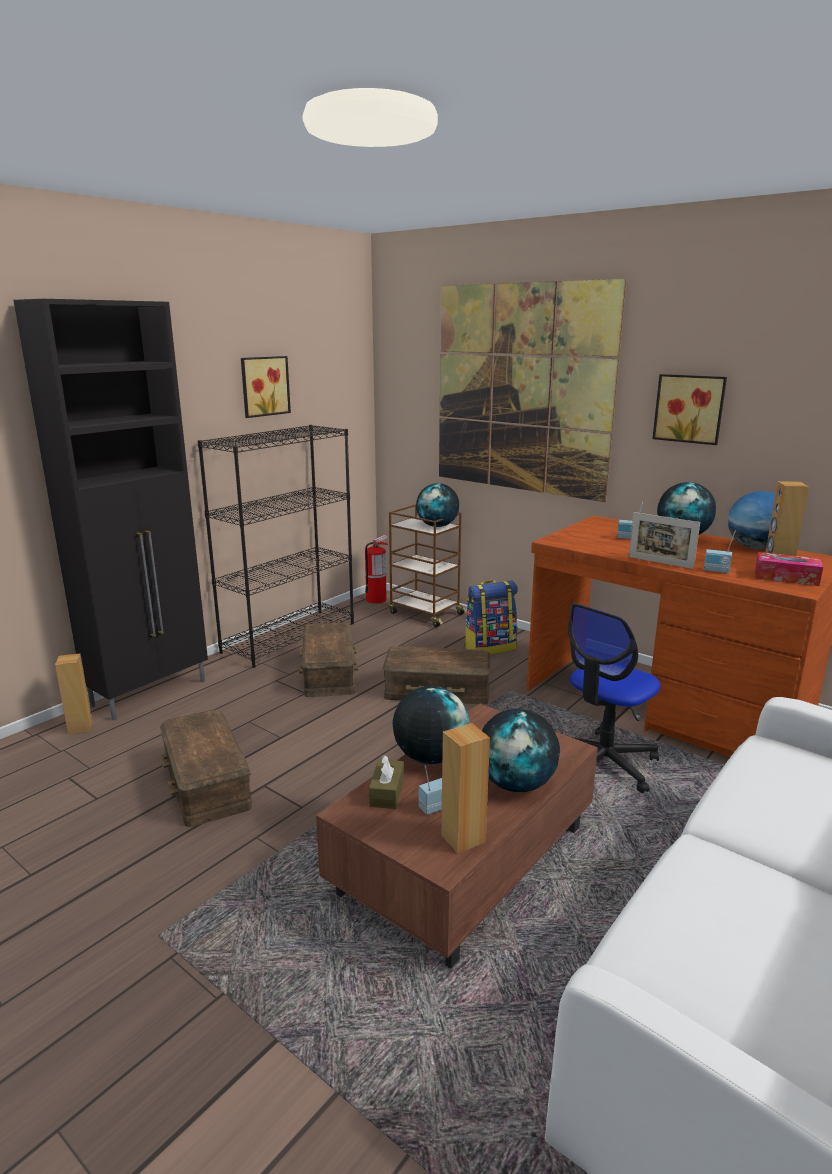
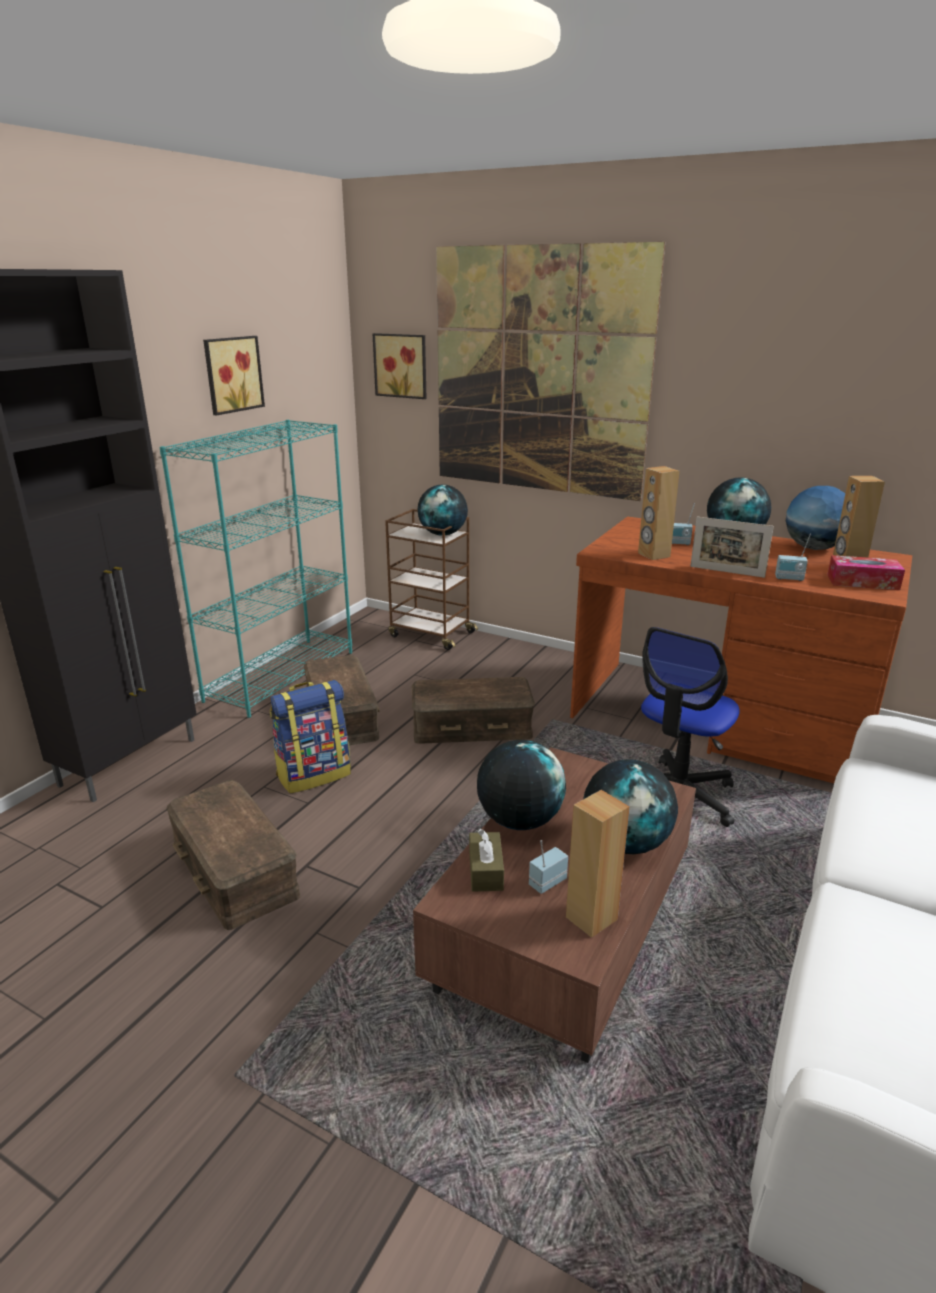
camera: 10 degrees left, 5 degrees up
brown speaker [55,654,92,735] -> brown speaker moved to [638,466,680,560]
black bookcase [197,425,354,668] -> turquoise bookcase [159,420,352,718]
fire extinguisher [365,535,388,604] -> none
backpack [464,580,518,655] -> backpack moved to [270,680,351,794]
picture [652,374,727,445] -> picture moved to [373,333,427,399]

